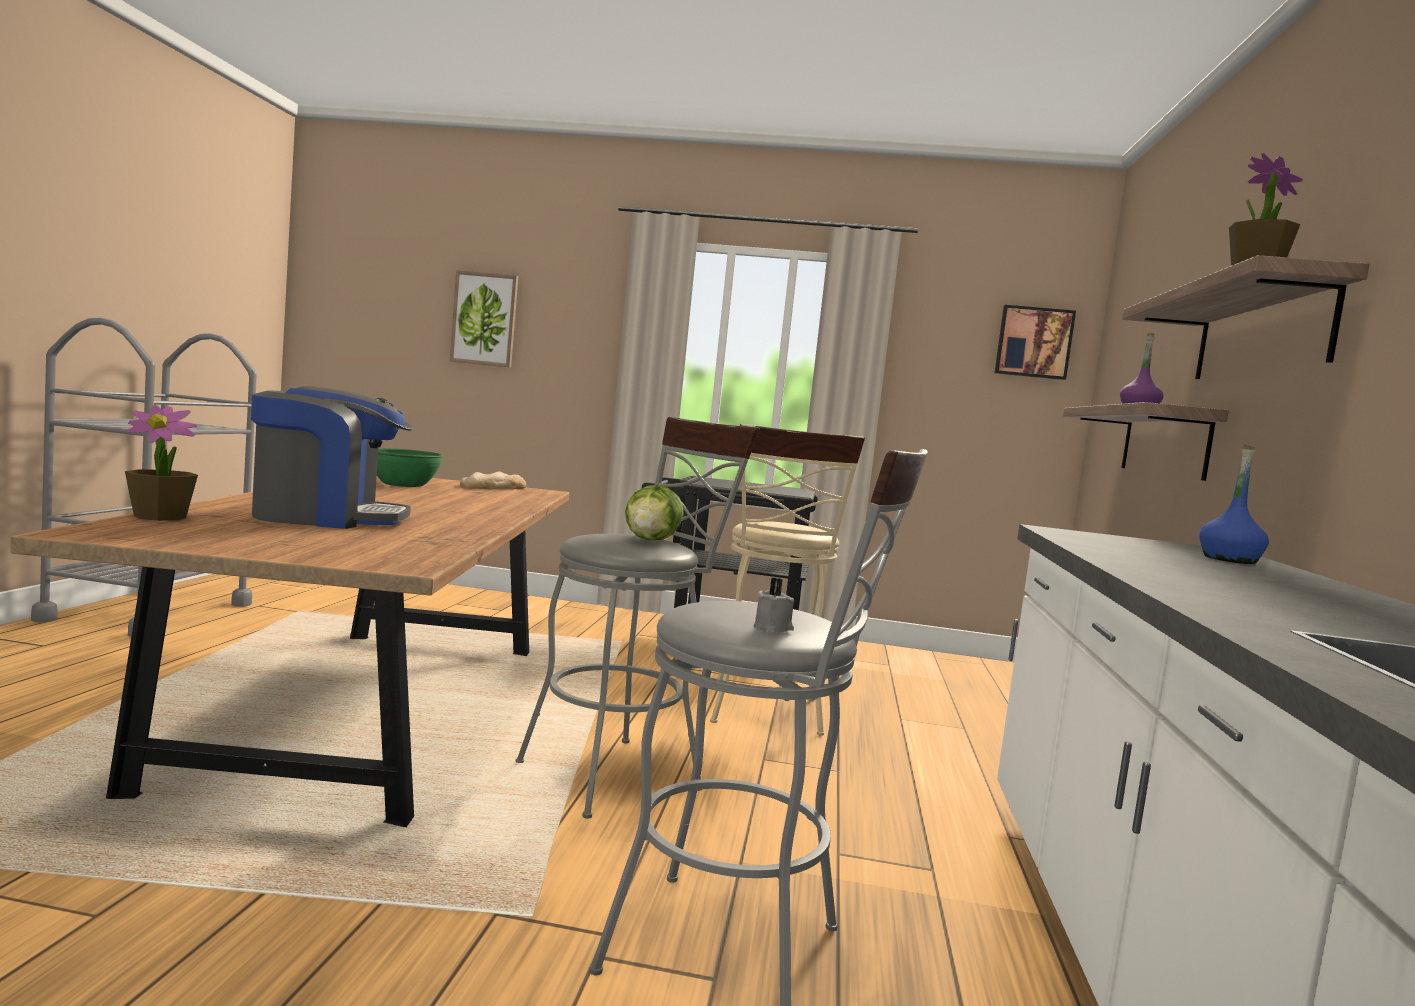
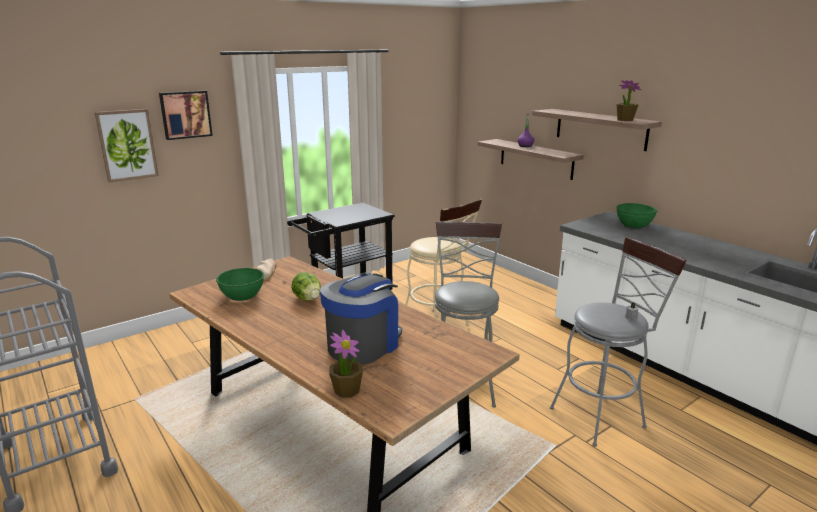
camera: 45 degrees left, 15 degrees up
lettuce [625,485,684,541] -> lettuce moved to [291,272,321,301]
picture [995,305,1076,380] -> picture moved to [159,91,213,140]
blue bottle [1199,444,1269,564] -> green bowl [616,203,657,228]

